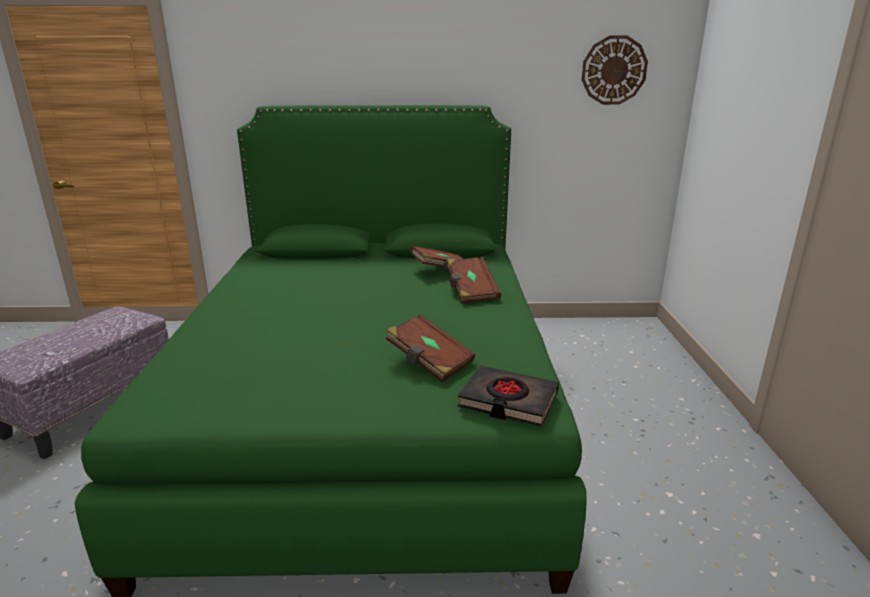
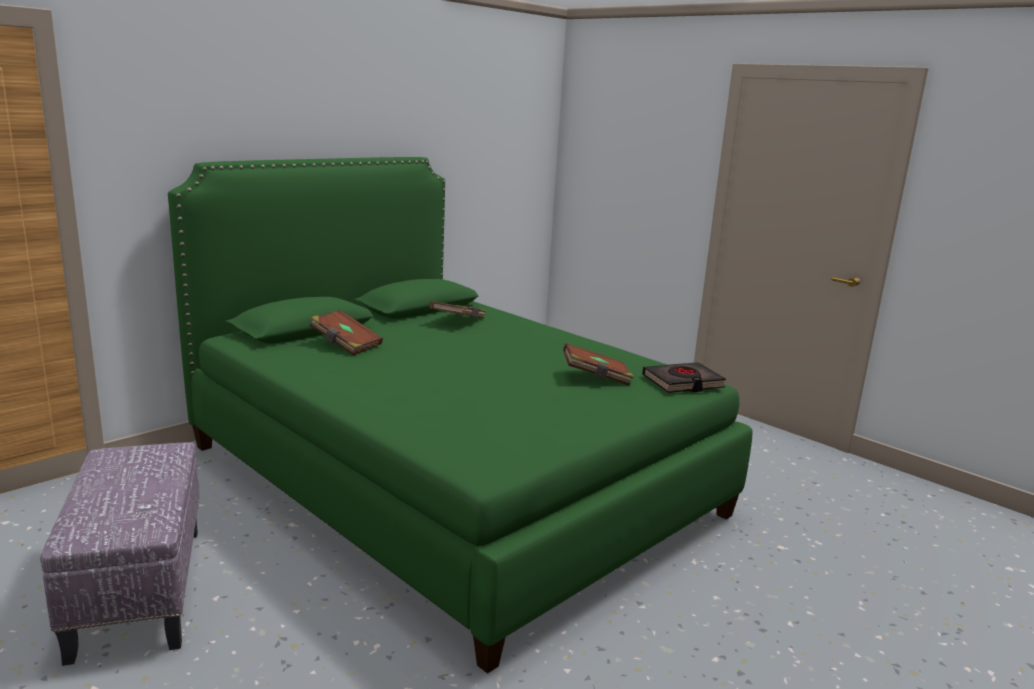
camera: 45 degrees left, 5 degrees down
brown book [447,257,501,303] -> brown book moved to [310,310,383,355]
wall clock [582,35,648,105] -> none

